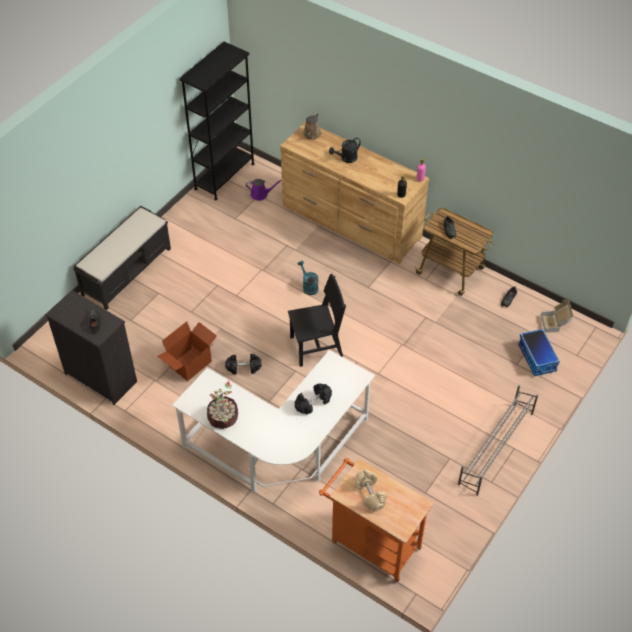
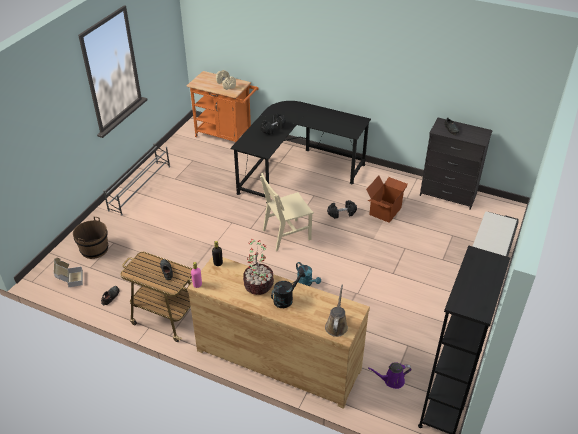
camera: 170 degrees right, 10 degrees down
white desk [172,350,375,492] -> black desk [230,101,371,204]
potted plant [207,381,238,429] -> potted plant moved to [243,239,274,295]
black chair [288,274,346,367] -> beige chair [260,173,314,251]
storage box [518,328,560,376] -> brown bucket [73,217,108,259]

